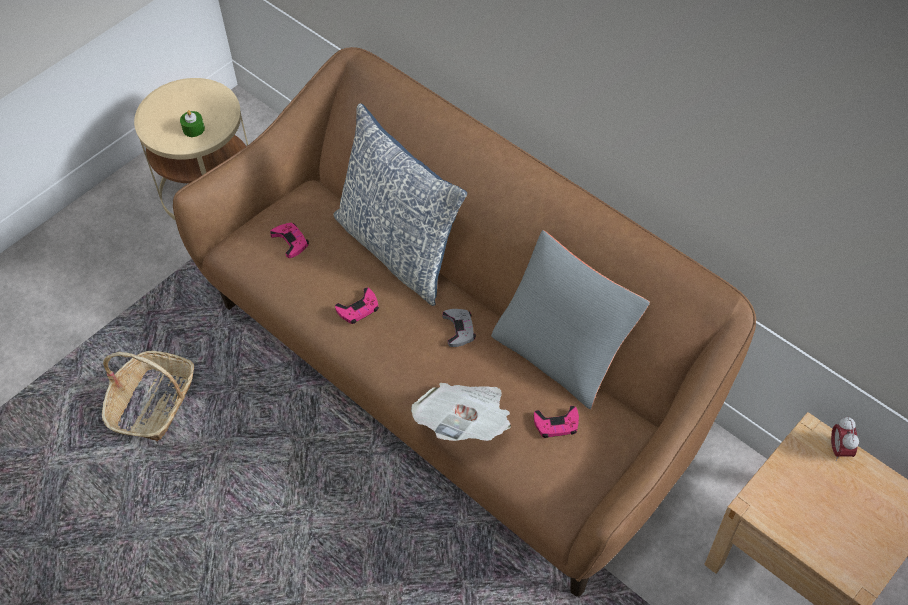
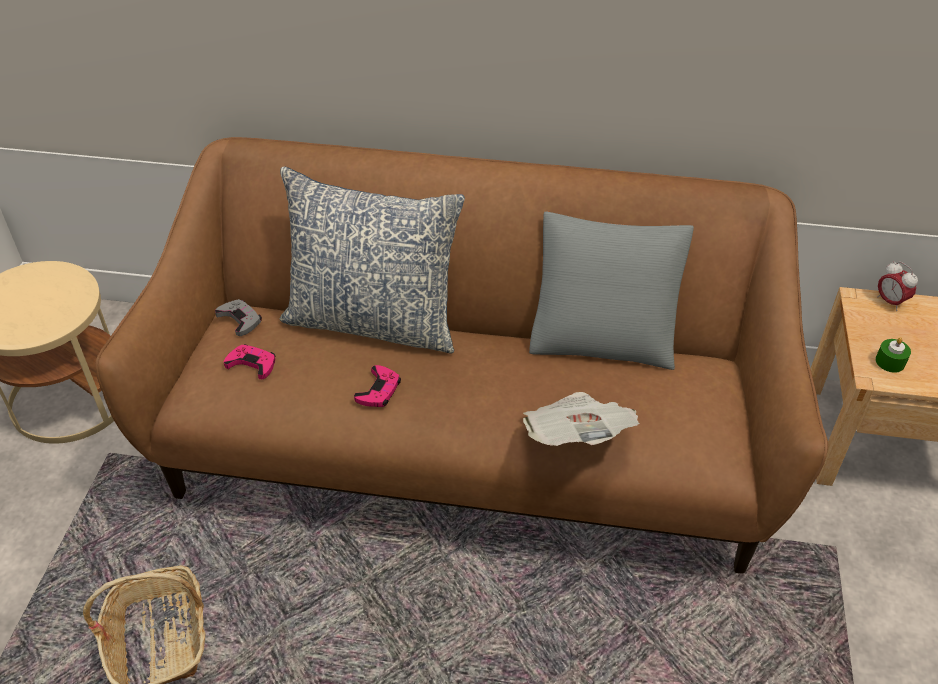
camera: 35 degrees left, 10 degrees down
green candle [180,110,205,137] -> green candle moved to [875,337,911,373]
grey game controller [443,309,476,347] -> grey game controller moved to [215,299,262,336]
pink game controller [534,406,579,438] -> none

